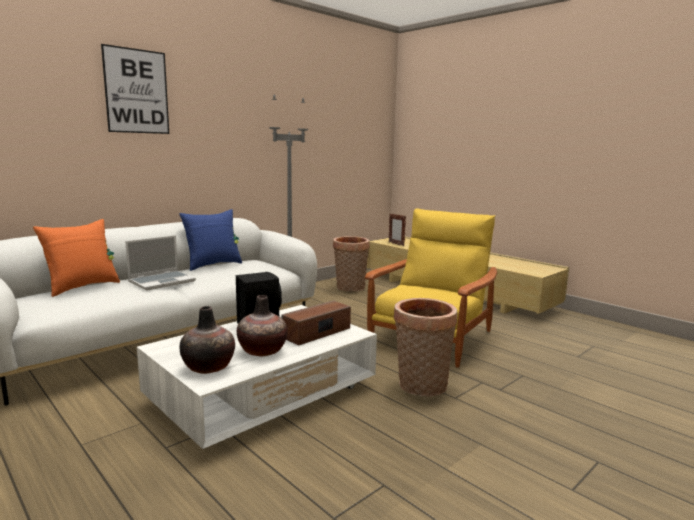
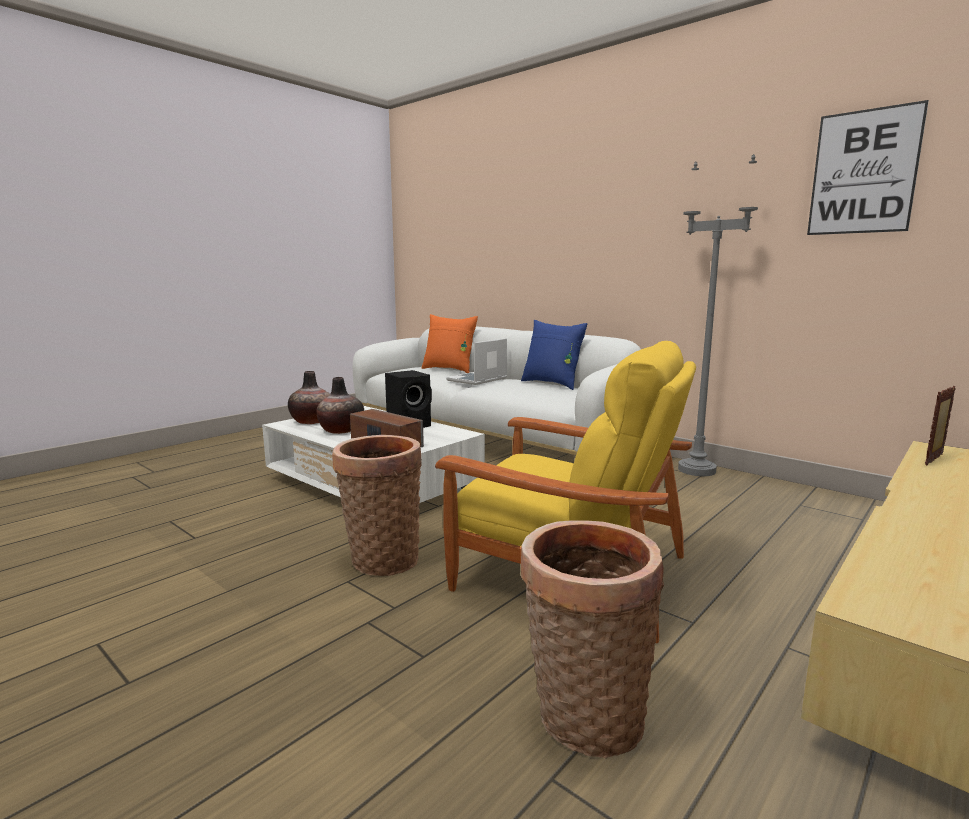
camera: 85 degrees right, 0 degrees up
picture [101,44,169,134] -> picture moved to [807,100,929,235]
laptop [125,235,196,290] -> laptop turned 90 degrees clockwise [446,338,507,385]
basket [333,236,370,292] -> basket moved to [521,520,664,758]

